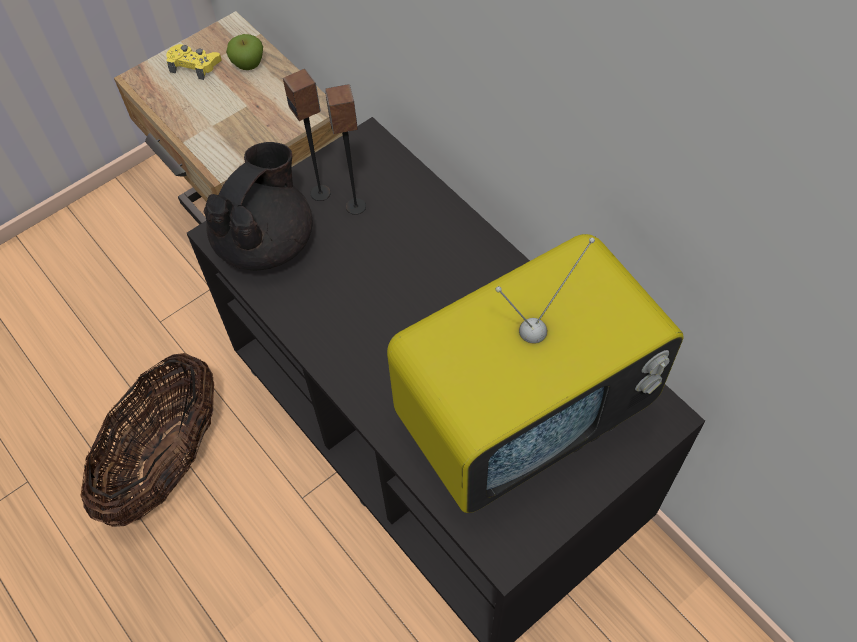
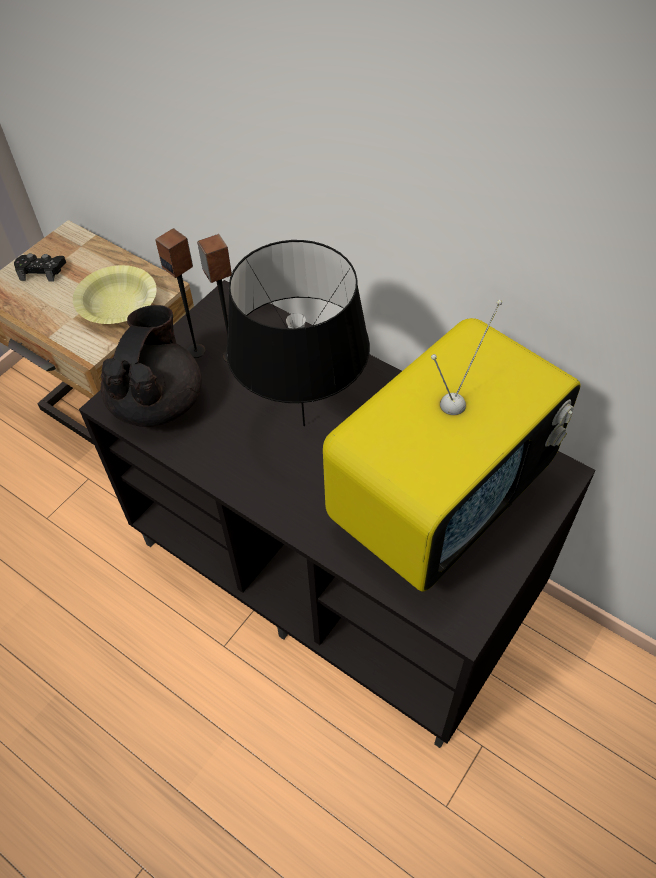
camera: 15 degrees left, 5 degrees down
basket [80,353,214,527] -> none
yellow game controller [166,44,222,80] -> black game controller [14,253,66,282]
apple [226,34,263,70] -> none
none -> yellow bowl [73,265,157,324]
none -> black table lamp [226,240,370,426]

